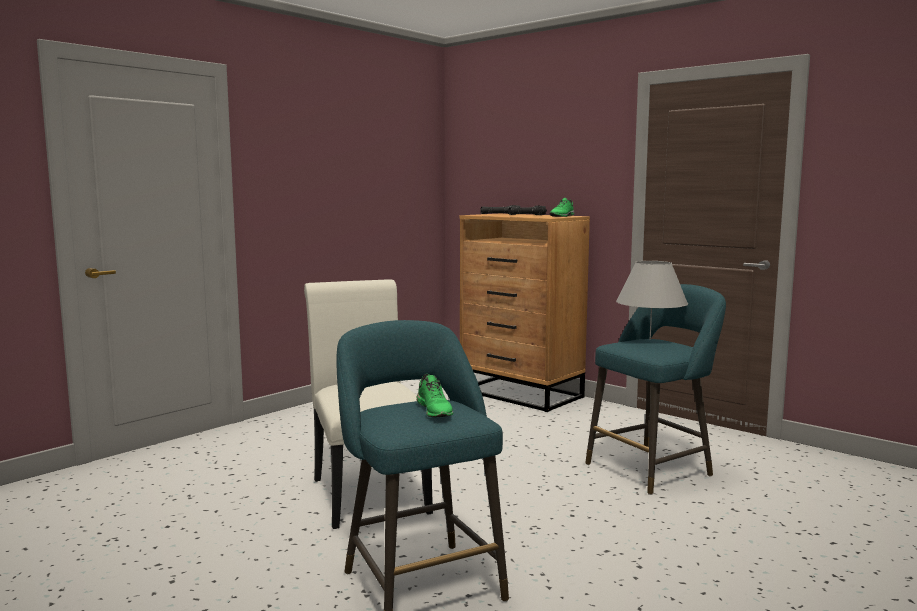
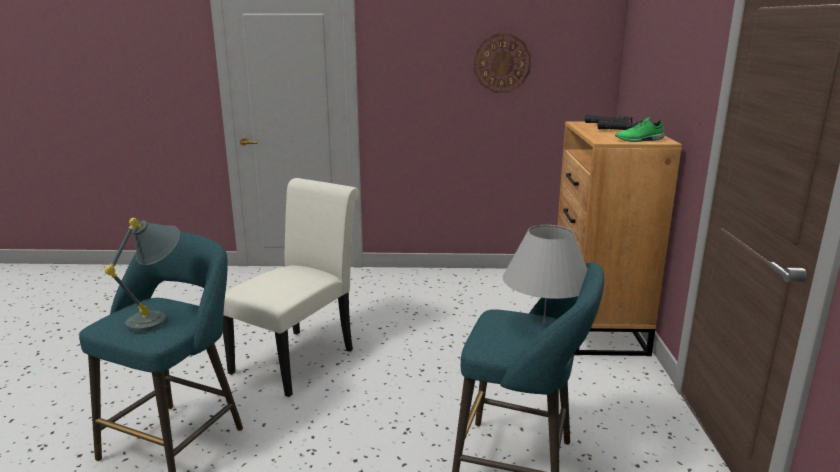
camera: 50 degrees right, 10 degrees up
green shoe [417,374,453,417] -> grey table lamp [105,218,180,332]
none -> wall clock [474,34,531,93]

